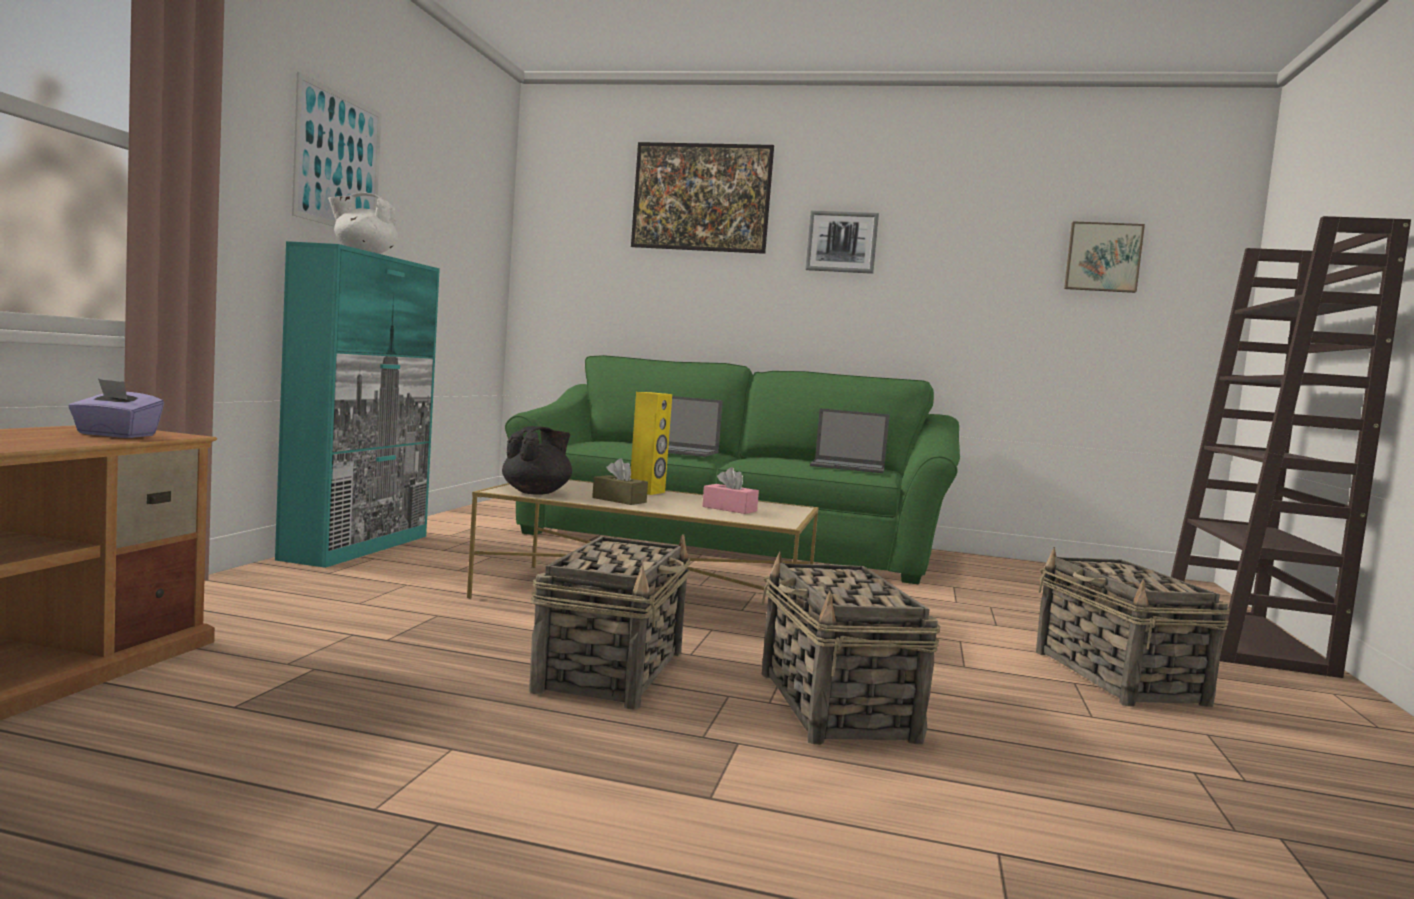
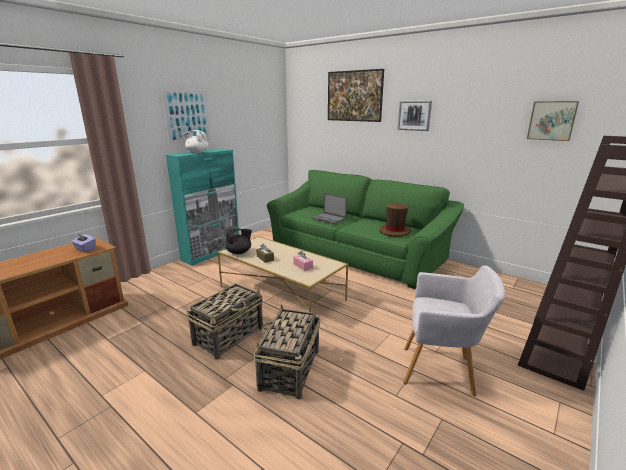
camera: 25 degrees right, 15 degrees up
yellow speaker [631,392,672,495] -> none
laptop [810,408,890,473] -> brown hat [379,203,411,237]
basket [1036,547,1230,707] -> grey armchair [403,265,505,396]

